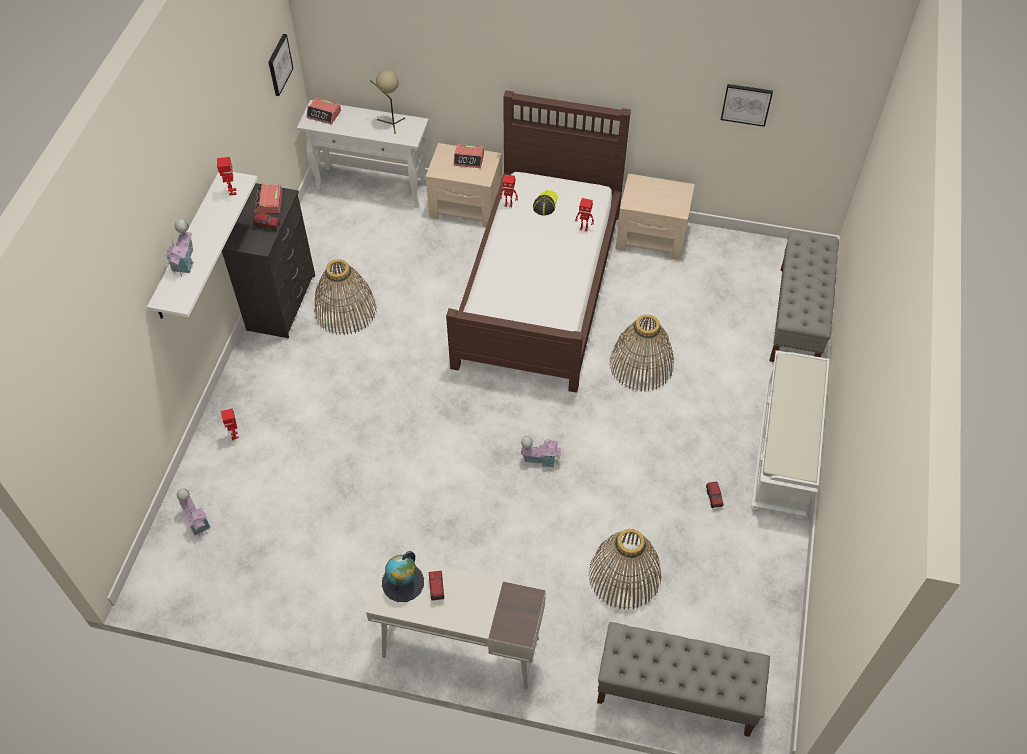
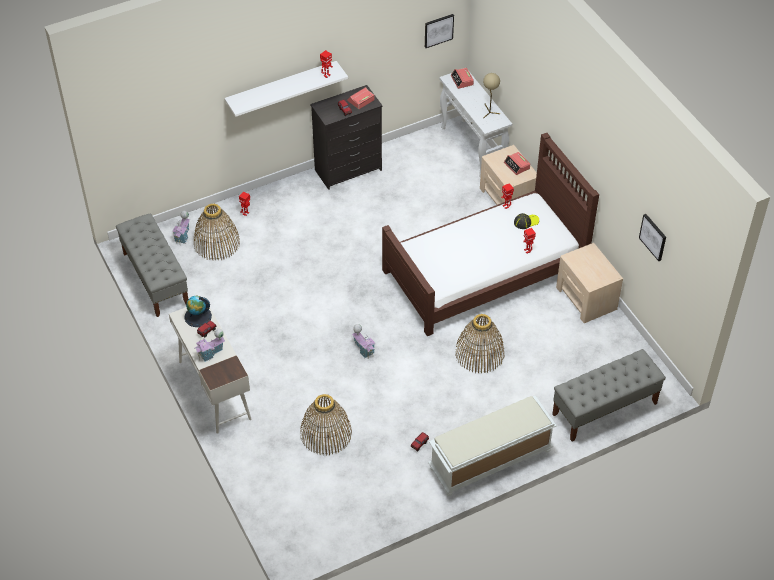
camera: 50 degrees right, 5 degrees down
toy house [165,219,194,277] -> toy house moved to [195,329,225,362]
basket [314,259,377,335] -> basket moved to [193,204,240,261]
grey bench [597,622,770,737] -> grey bench moved to [116,213,188,317]

